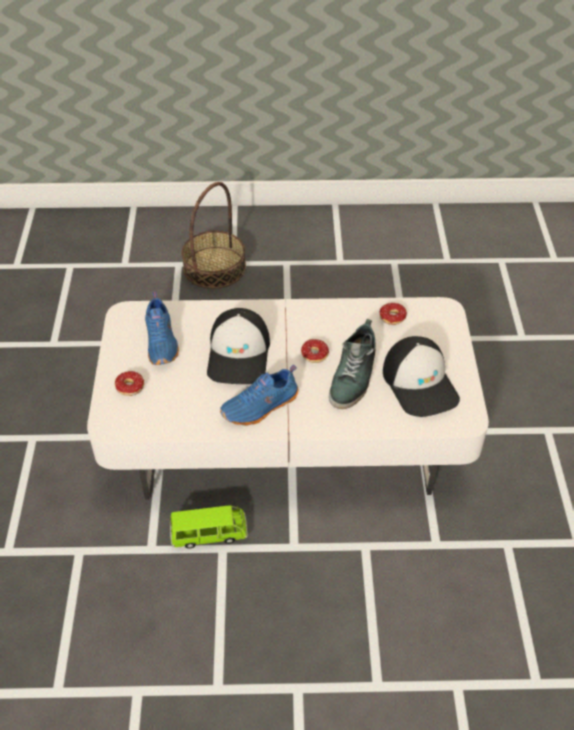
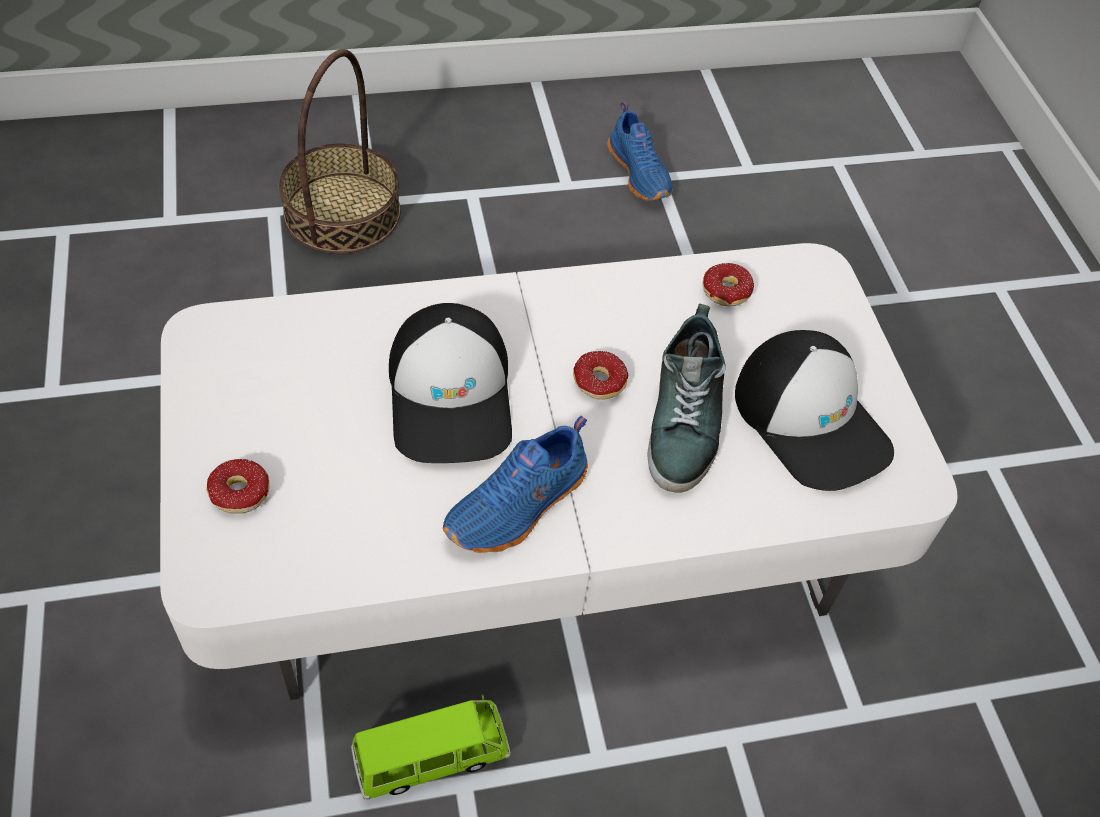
camera: 15 degrees left, 5 degrees up
blue shoe [145,291,179,365] -> blue shoe moved to [607,102,672,201]

